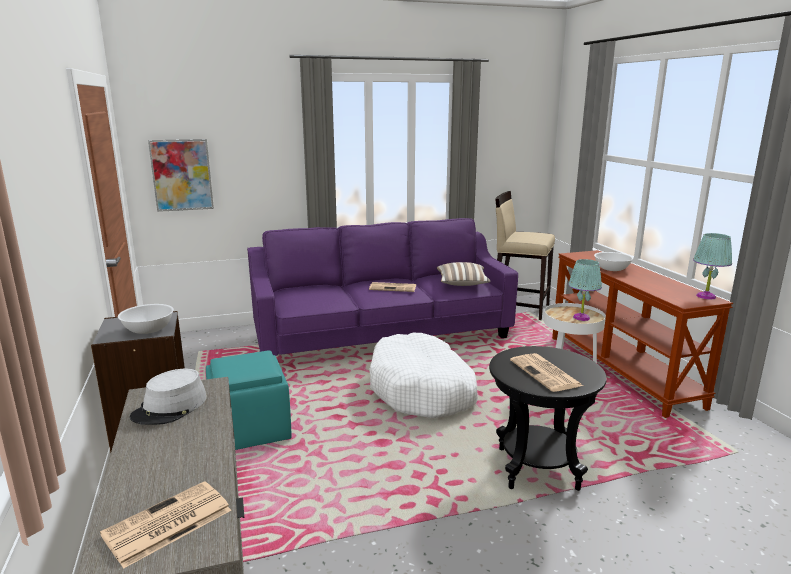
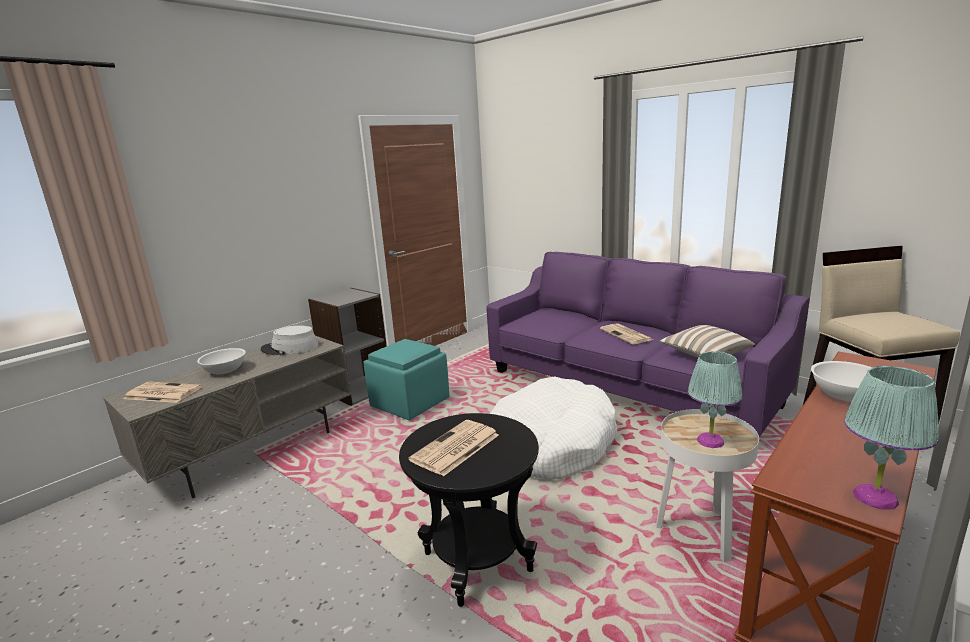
camera: 60 degrees right, 0 degrees up
white bowl [118,304,174,334] -> white bowl moved to [197,348,246,374]
picture [148,139,214,212] -> none

